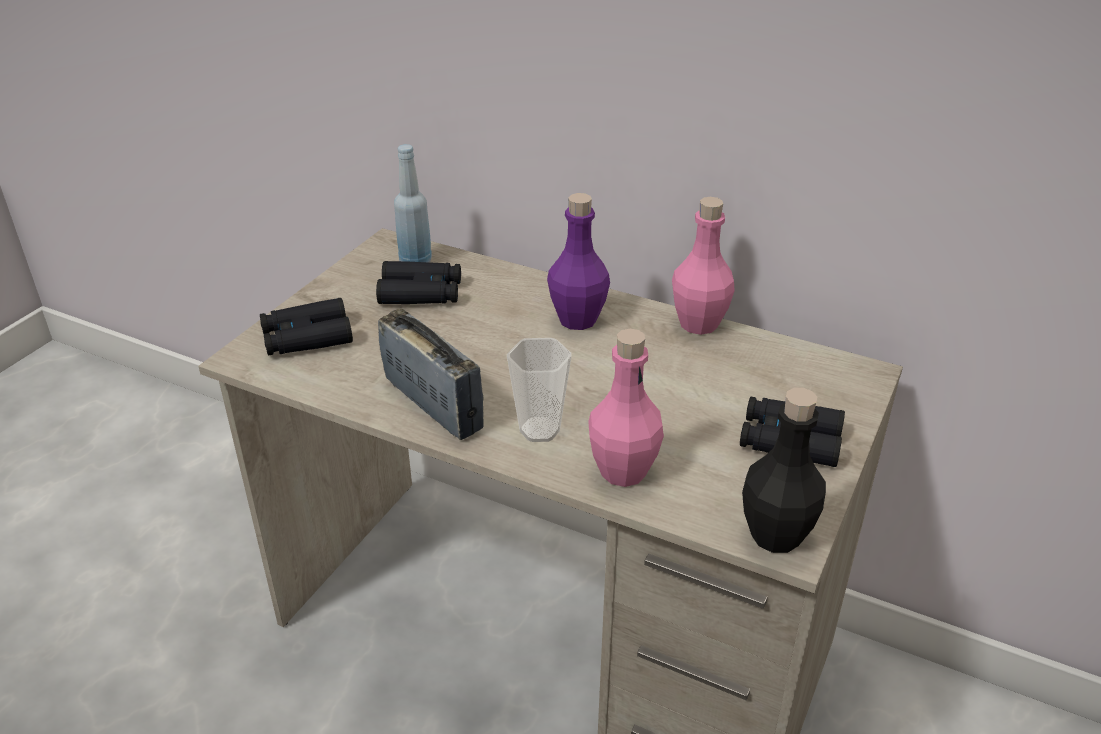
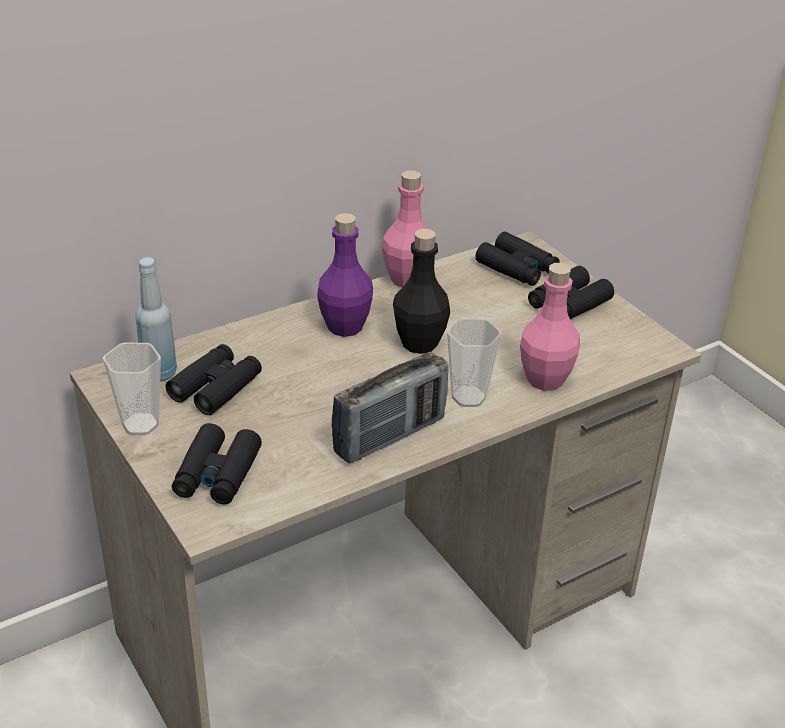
camera: 60 degrees left, 0 degrees up
radio [378,309,484,440] -> radio turned 150 degrees clockwise [331,352,448,464]
black bottle [742,388,826,553] -> black bottle moved to [393,229,450,354]
none -> cup [103,343,161,435]
none -> black binoculars [475,232,560,286]

